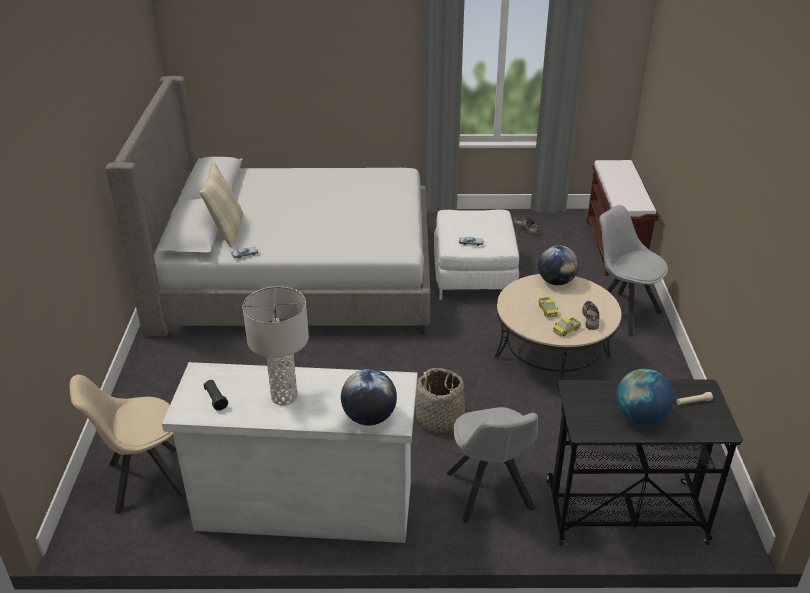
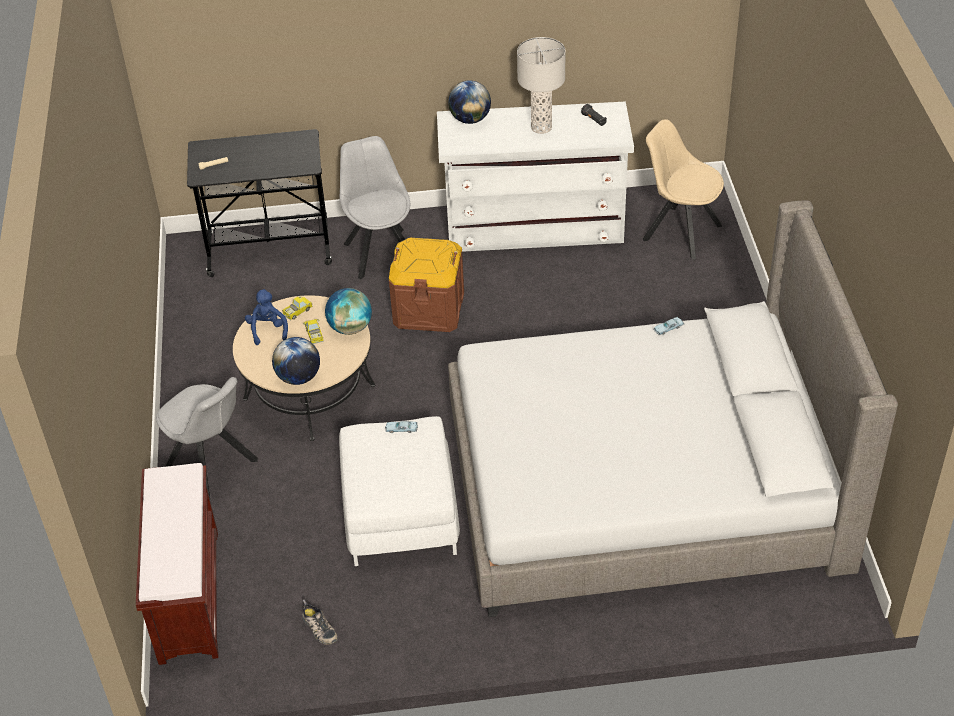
camera: 175 degrees right, 10 degrees up
beige chair [69,375,186,515] -> beige chair turned 120 degrees counterclockwise [643,119,724,260]
beige pillow [200,161,243,247] -> none
basket [415,368,465,434] -> brown storage box [389,238,464,332]
shoe [582,301,599,330] -> blue plush toy [245,289,288,345]
globe [616,369,674,425] -> globe moved to [325,288,372,335]

